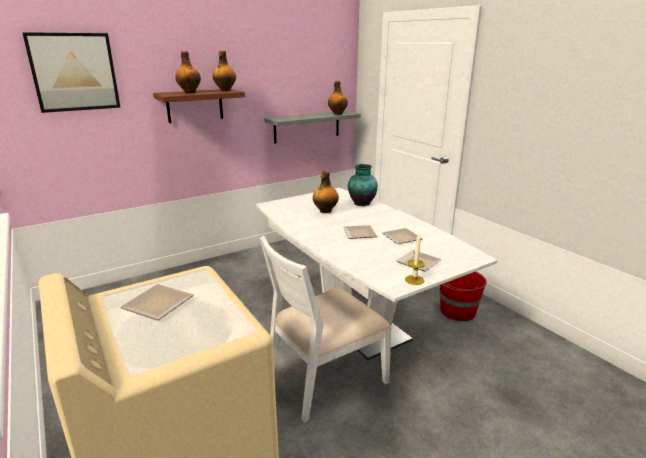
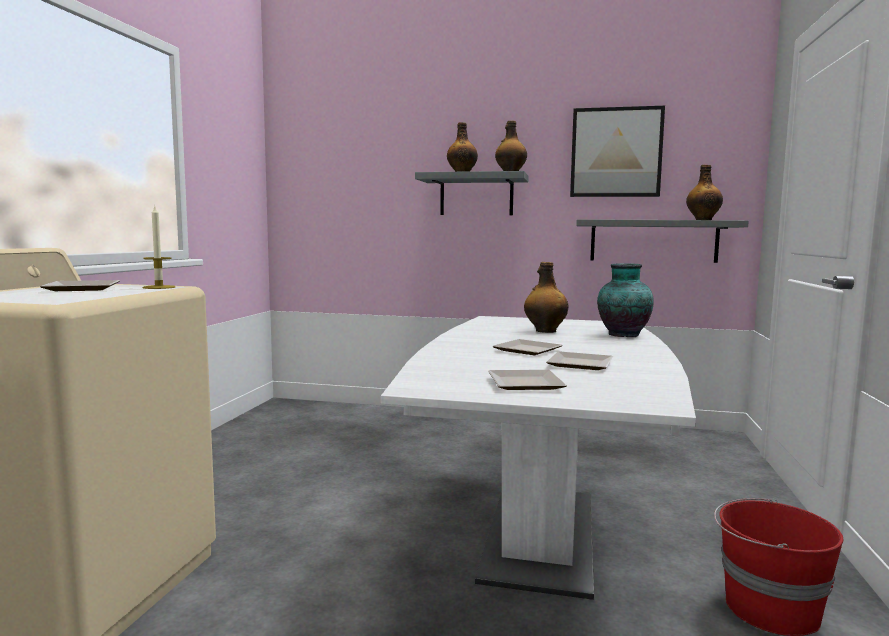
camera: 45 degrees right, 15 degrees down
picture [22,32,120,113] -> picture moved to [570,106,665,197]
brown shelf [153,89,245,123] -> grey shelf [415,171,529,215]
white chair [260,236,392,423] -> none
candle [405,234,425,285] -> candle moved to [143,206,175,289]

